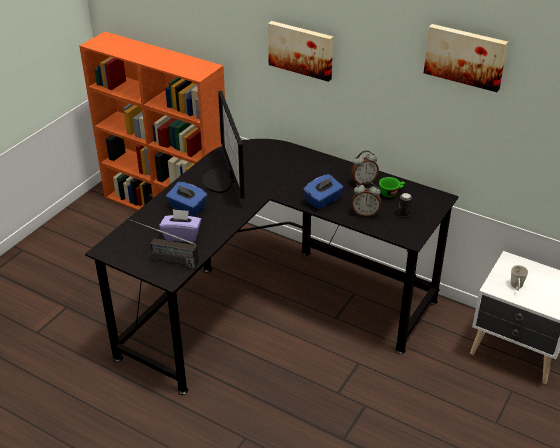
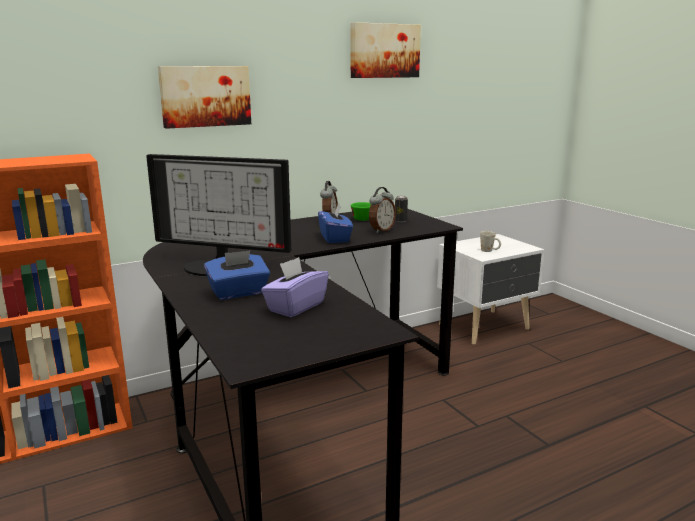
camera: 60 degrees left, 20 degrees down
radio [131,220,199,269] -> none

